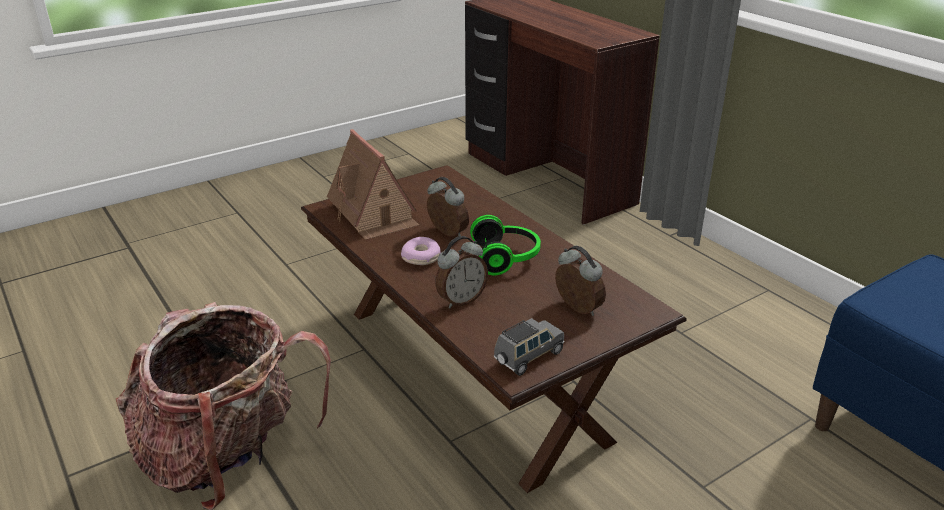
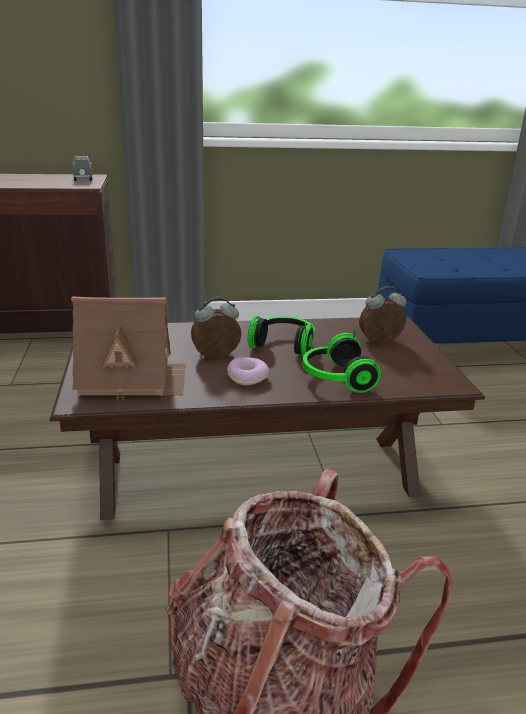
camera: 65 degrees left, 5 degrees down
alarm clock [435,236,488,308] -> headphones [302,328,381,393]
grey toy car [494,318,565,376] -> grey toy car moved to [73,155,92,181]

